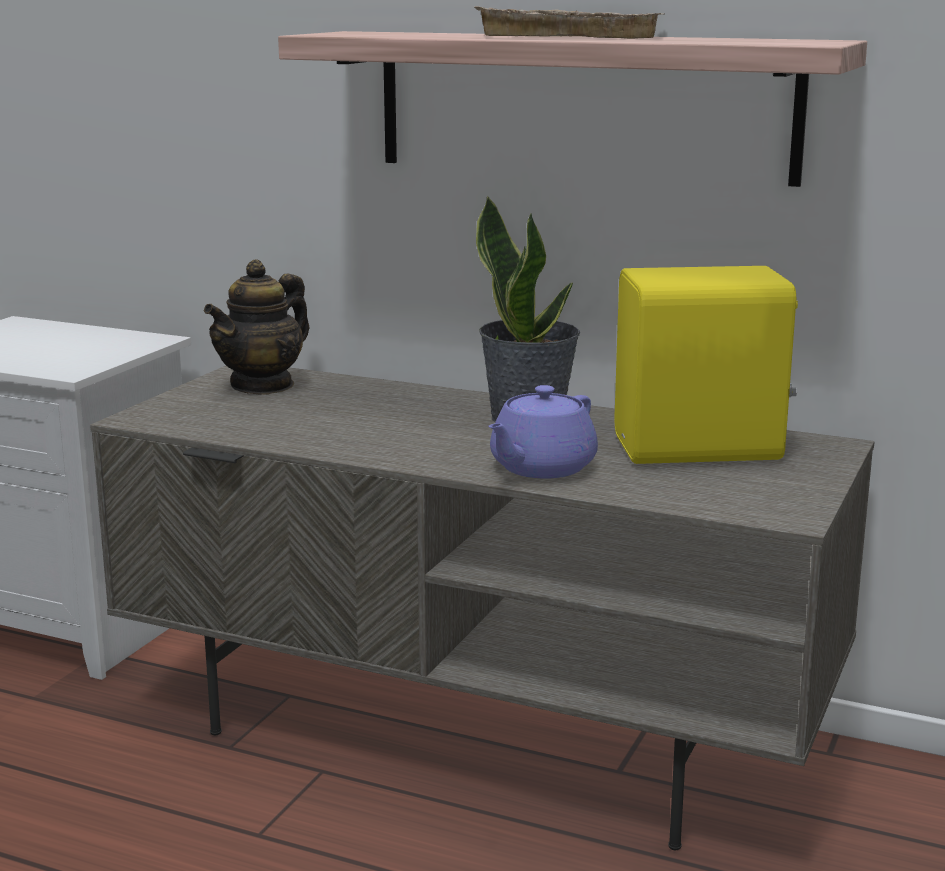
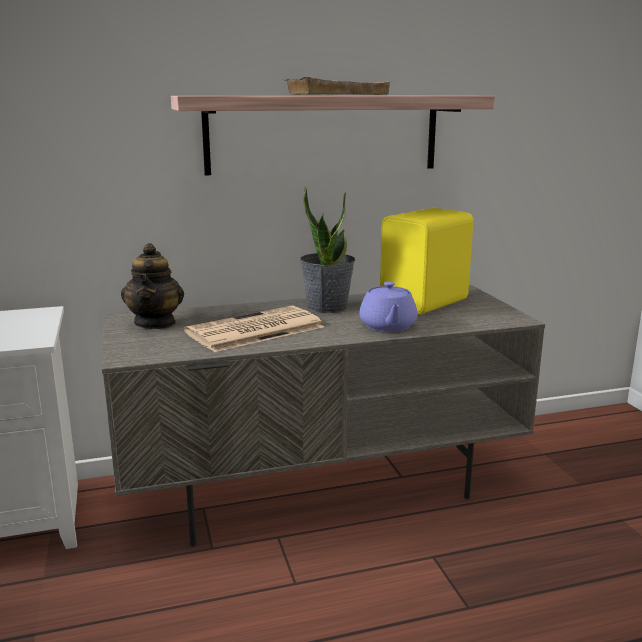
camera: 40 degrees left, 0 degrees up
none -> newspaper [184,305,324,352]

